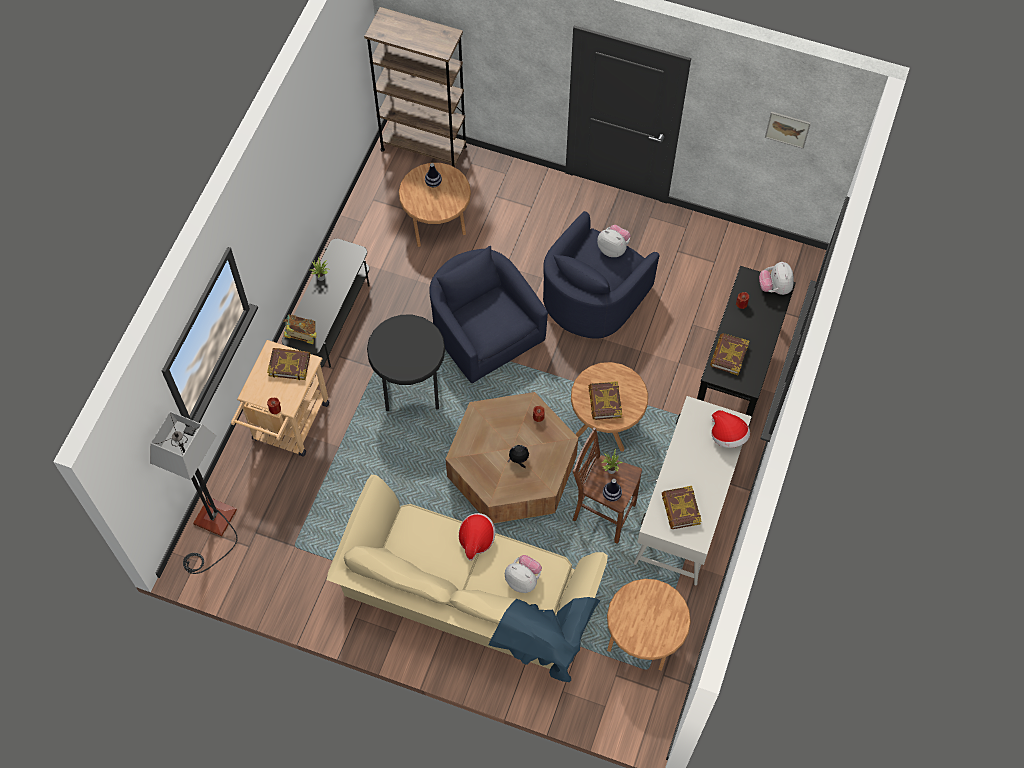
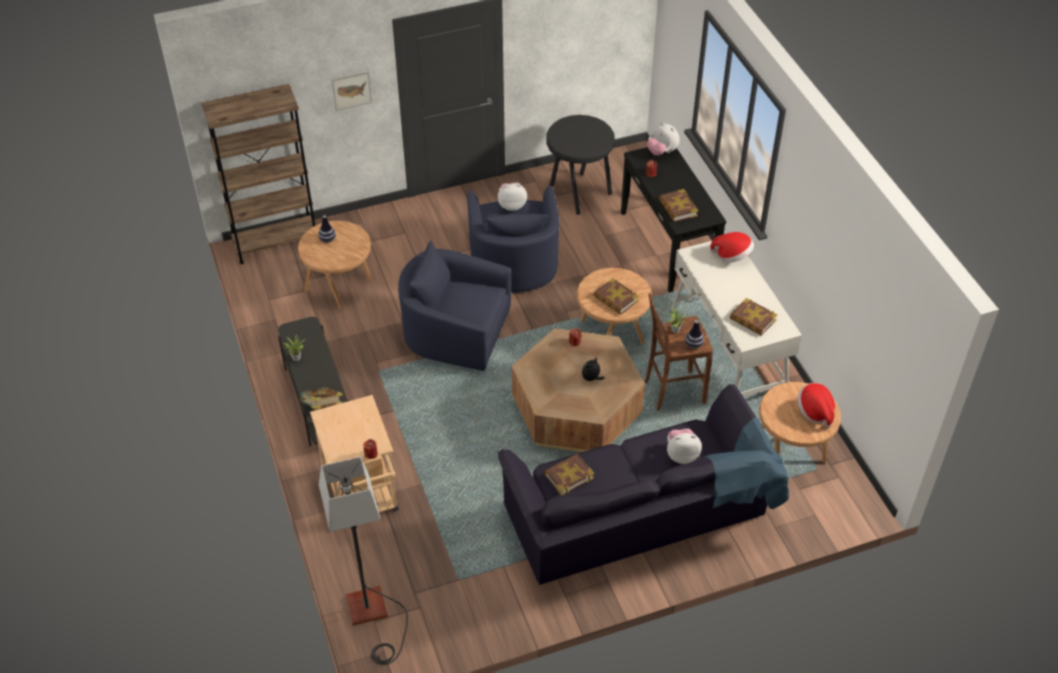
camera: 40 degrees left, 15 degrees down
book [267,348,310,380] -> book moved to [544,454,594,495]
beige sofa [327,475,608,682] -> black sofa [498,384,789,585]
black stool [367,315,445,411] -> black stool moved to [546,115,615,215]
hat [459,513,495,561] -> hat moved to [798,383,835,428]
picture [765,112,811,149] -> picture moved to [332,72,372,111]

